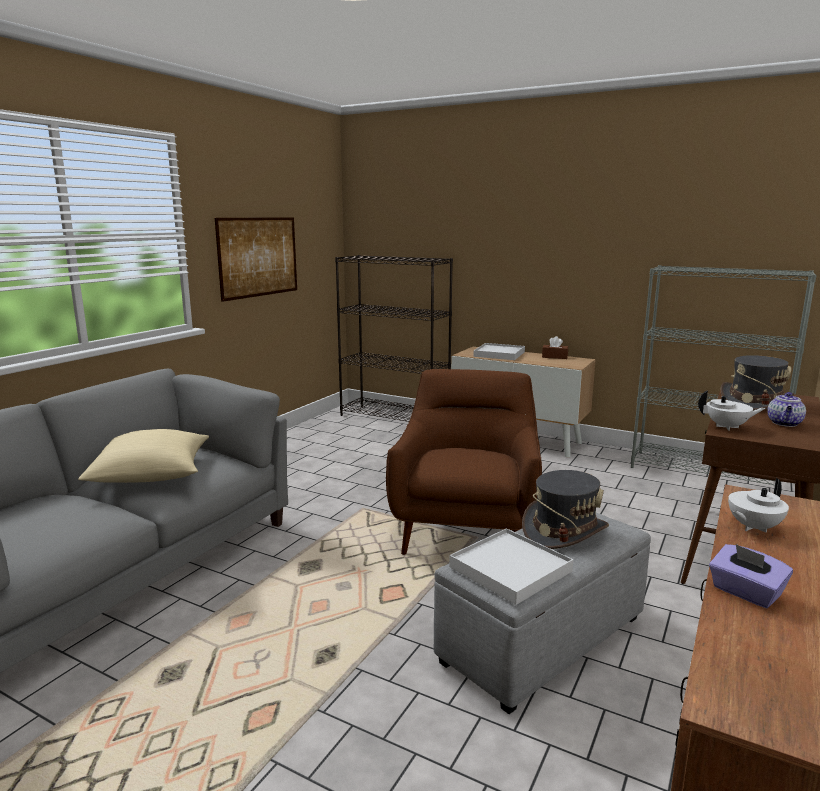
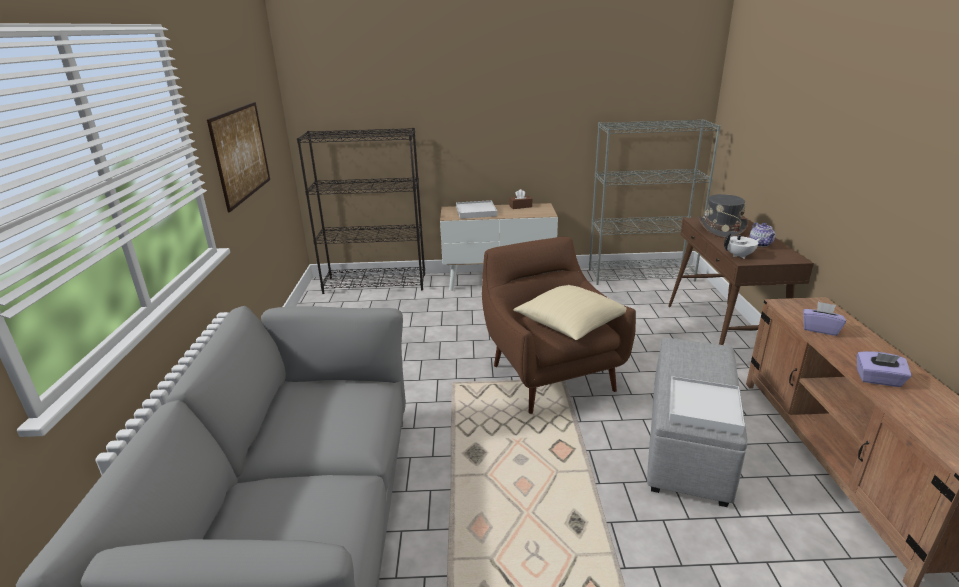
camera: 30 degrees left, 10 degrees up
beige pillow [78,429,209,483] -> beige pillow moved to [513,285,626,340]
grey hat [522,470,609,549] -> none
white teapot [728,478,789,533] -> purple tissue box [803,302,846,336]

